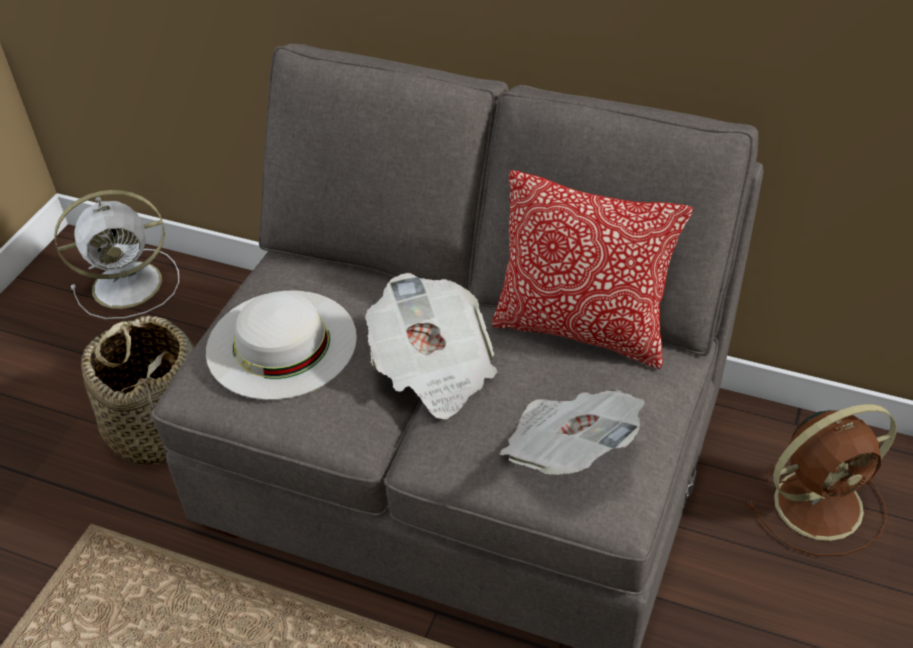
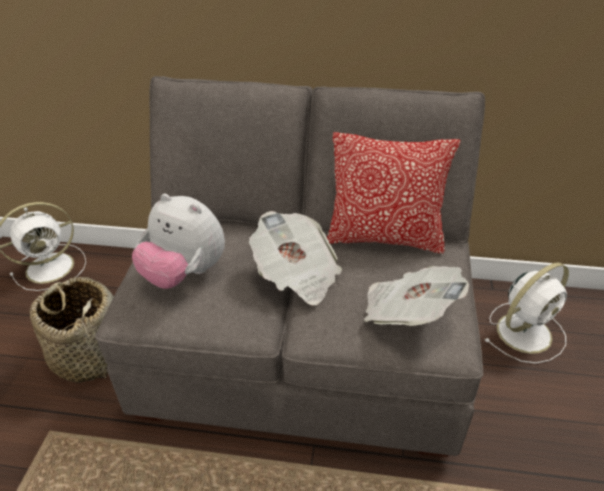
camera: 15 degrees left, 5 degrees down
white hat [206,291,357,400] -> plush toy [132,194,225,289]
brown fan [748,404,897,556] -> white fan [485,262,569,364]

